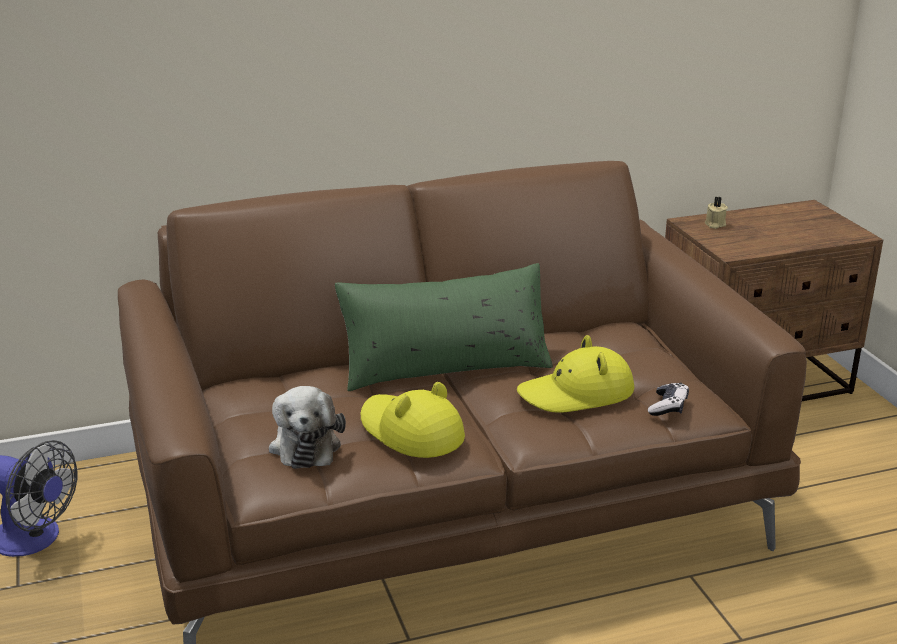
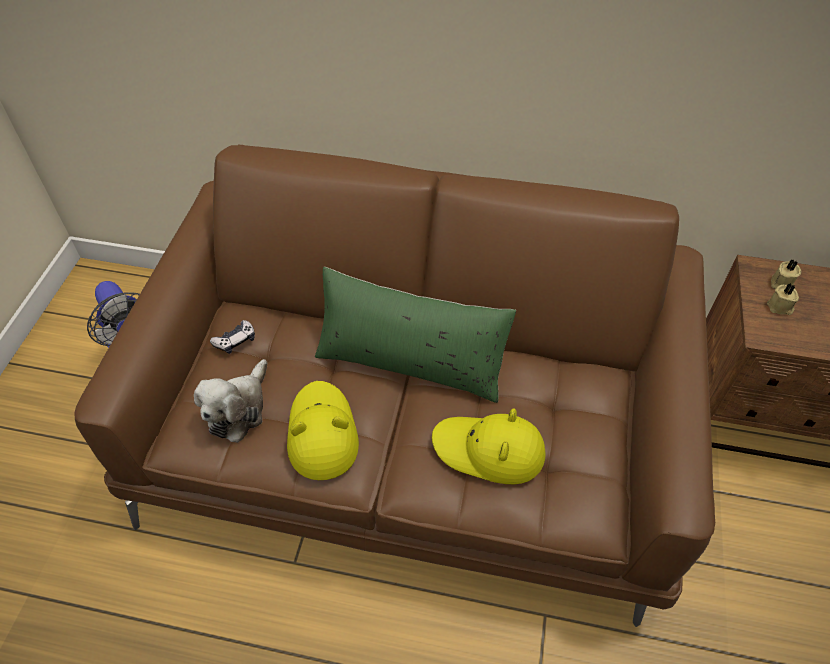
camera: 30 degrees right, 25 degrees up
game controller [648,383,689,416] -> game controller moved to [210,320,255,354]
none -> beige candle [767,283,799,315]

